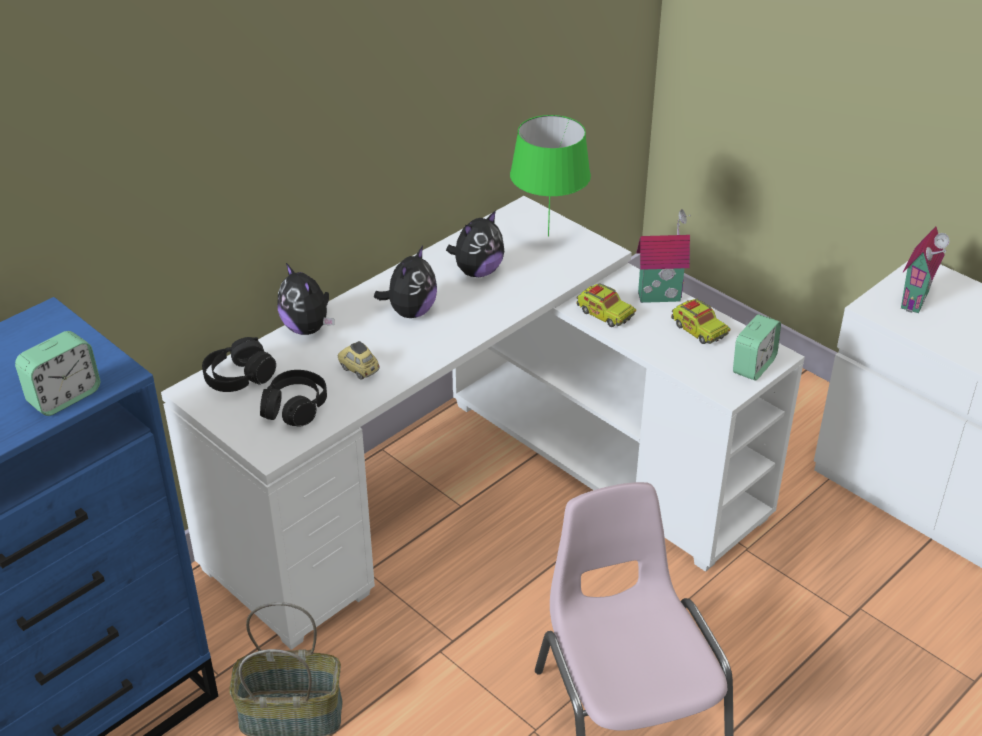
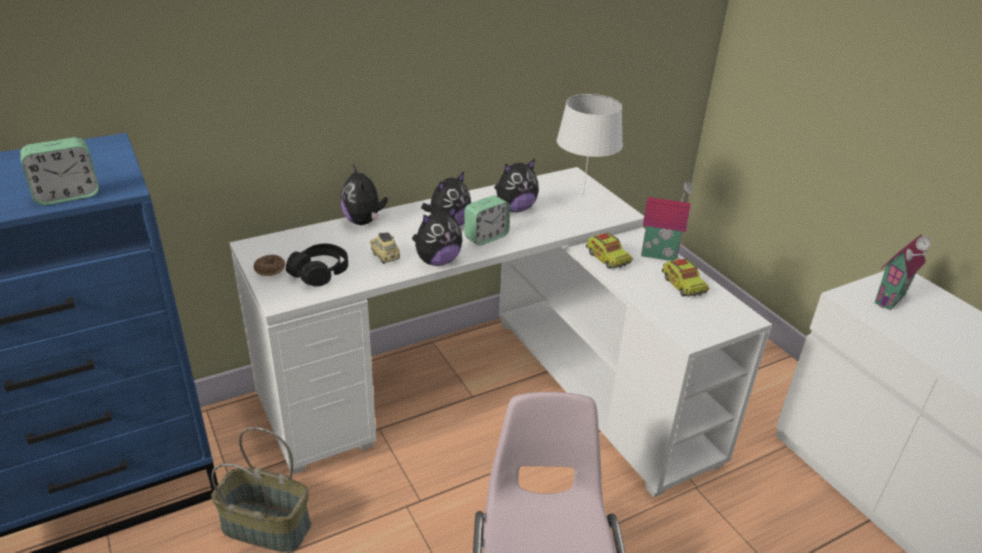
camera: 15 degrees right, 5 degrees down
black headphones [202,337,276,392] -> none
green table lamp [510,115,591,237] -> white table lamp [557,94,623,196]
alarm clock [733,314,781,381] -> alarm clock moved to [464,195,510,246]
none -> donut [253,255,285,276]
none -> plush toy [412,206,463,266]

